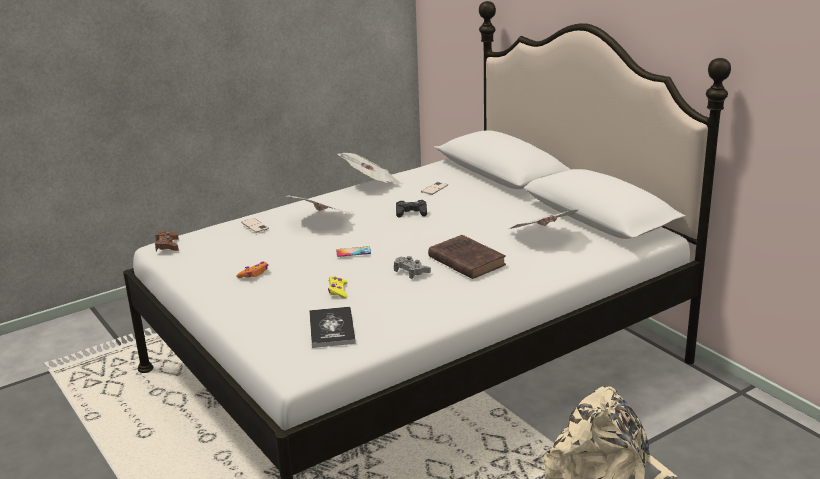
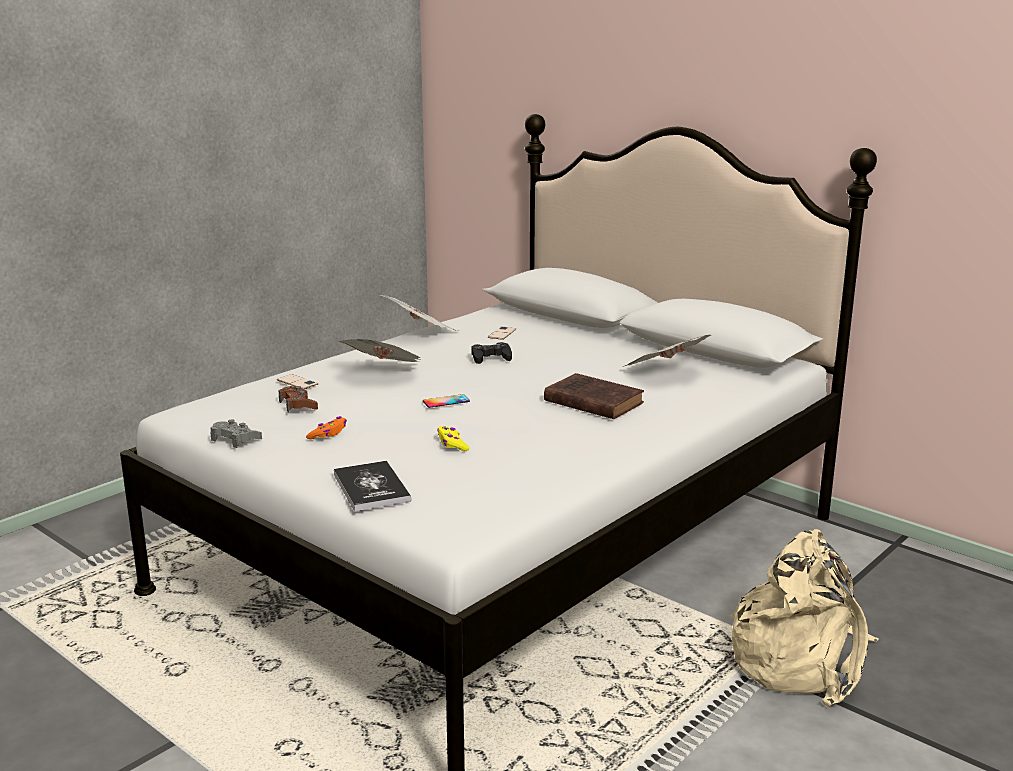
camera: 15 degrees left, 5 degrees down
brown game controller [155,231,179,251] -> brown game controller moved to [279,386,318,412]
book [309,307,356,348] -> book moved to [334,461,411,511]
grey game controller [394,256,431,279] -> grey game controller moved to [210,419,262,448]

